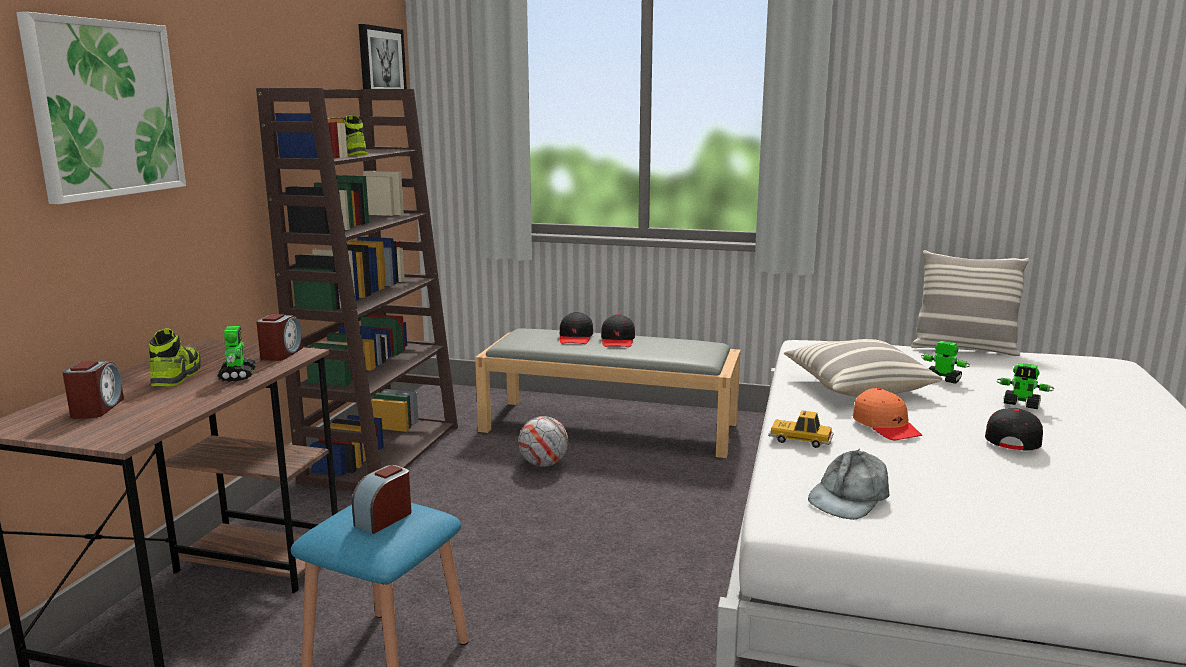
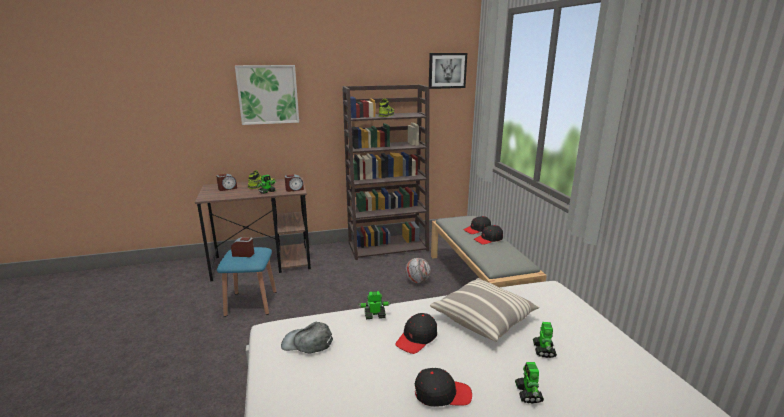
camera: 60 degrees right, 5 degrees up
toy car [768,410,834,448] -> toy robot [358,291,390,319]
orange cap [853,388,922,440] -> black cap [395,313,437,354]
pillow [911,250,1029,356] -> none

